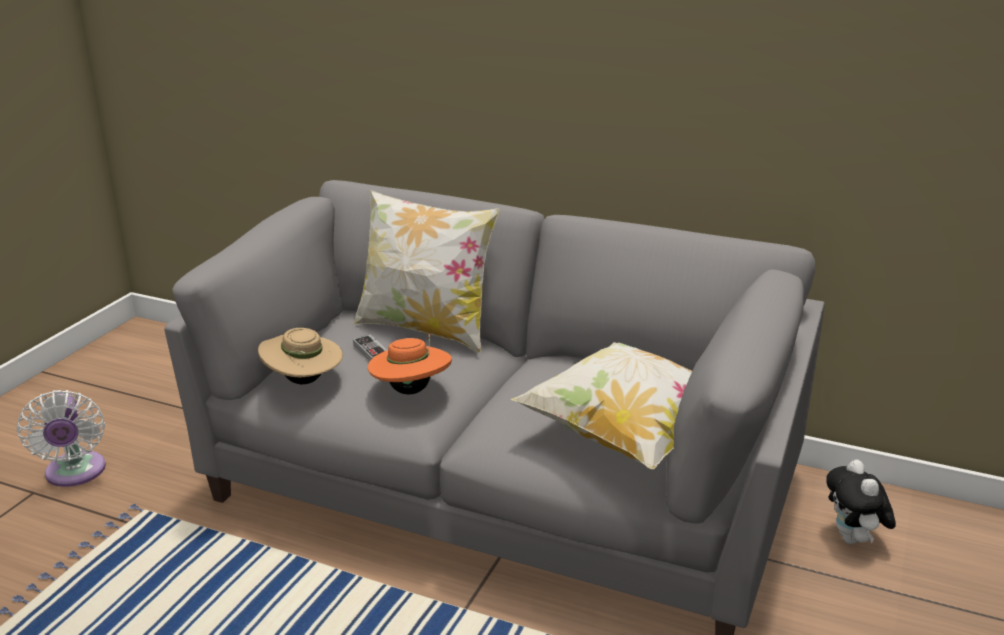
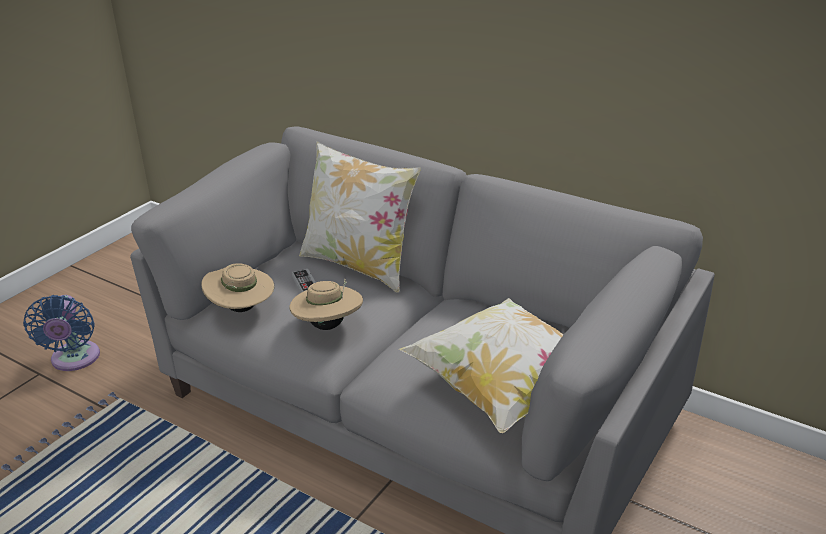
camera: 10 degrees right, 5 degrees up
white fan [17,390,106,487] -> blue fan [23,295,100,371]
orange hat [368,334,452,395] -> beige hat [290,279,363,330]
plush toy [826,460,896,544] -> none

